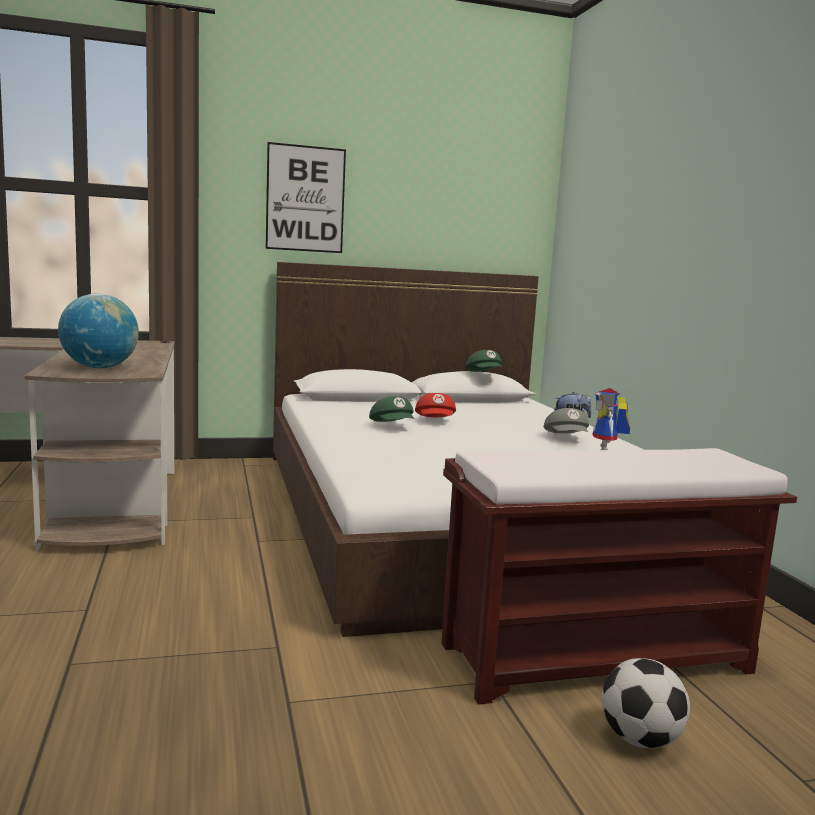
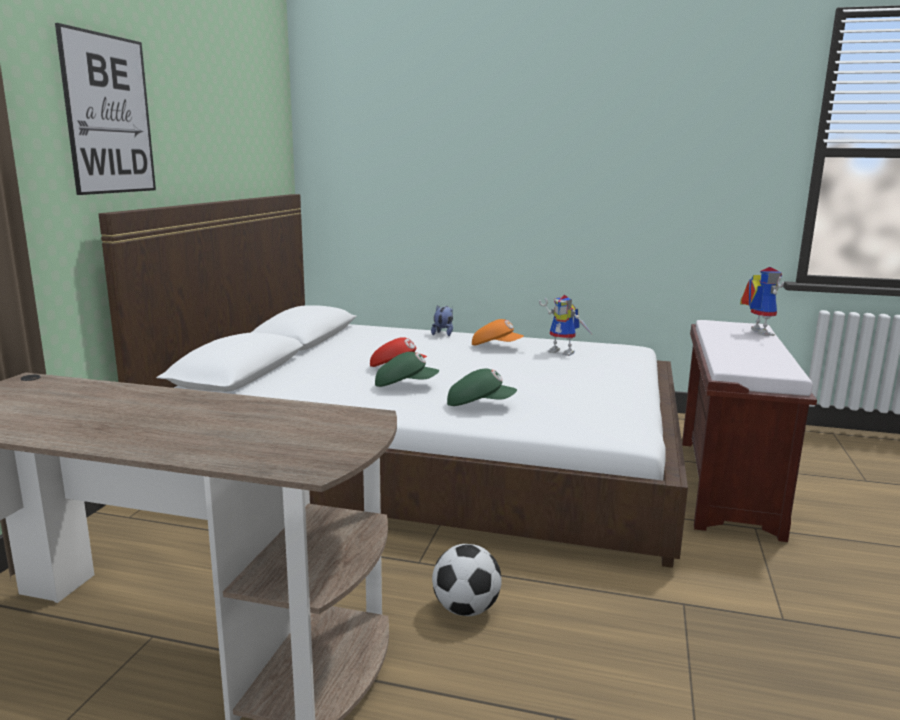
camera: 60 degrees left, 5 degrees up
globe [58,294,139,368] -> none
green cap [465,350,503,372] -> green cap moved to [447,369,517,406]
grey cap [544,408,589,433] -> orange cap [472,319,524,345]
football [602,658,690,748] -> football moved to [432,544,502,616]
none -> toy robot [740,267,784,336]

